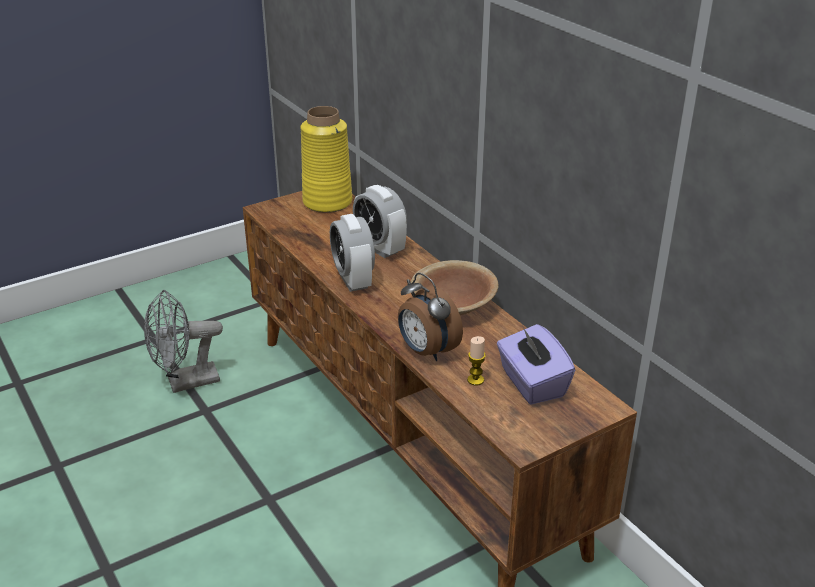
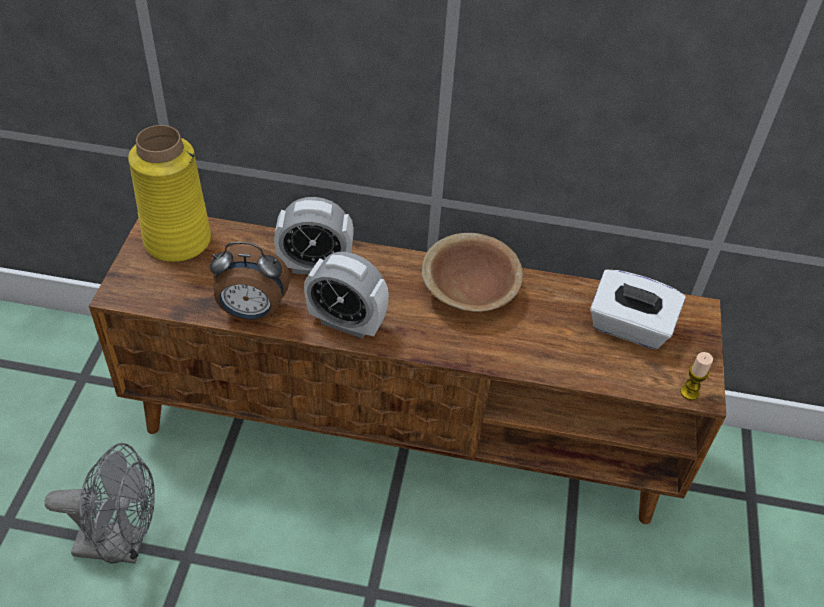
camera: 50 degrees left, 15 degrees up
grey fan [144,290,223,393] -> grey fan turned 105 degrees counterclockwise [45,443,155,564]
alarm clock [398,273,463,361] -> alarm clock moved to [210,242,290,320]
candle [467,336,486,386] -> candle moved to [680,352,713,400]
purple tissue box [497,324,575,404] -> white tissue box [590,269,686,350]

